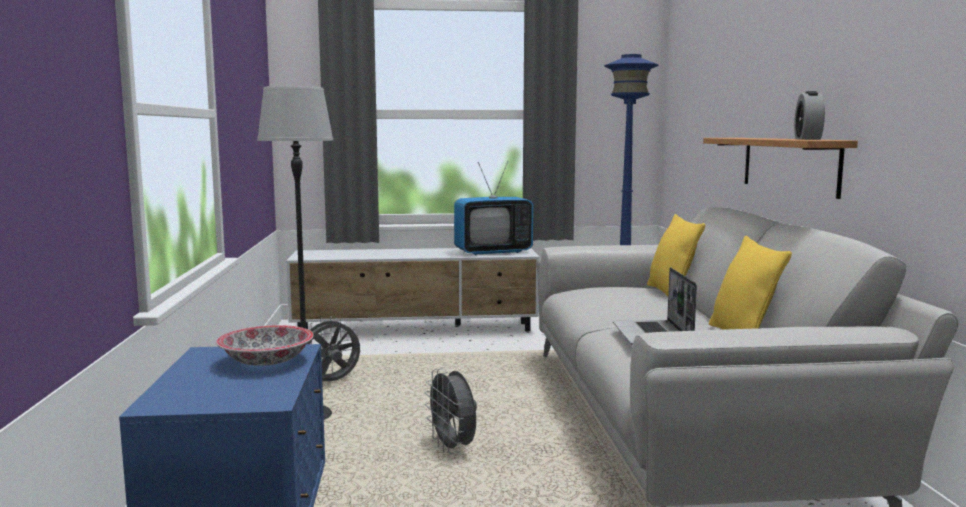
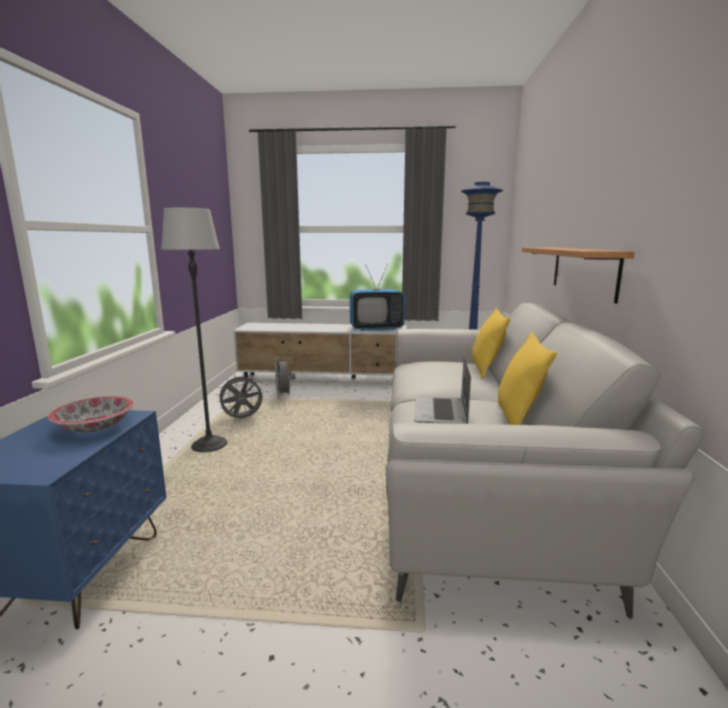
camera: 10 degrees right, 5 degrees up
grey fan [424,368,477,454] -> grey fan moved to [274,357,295,398]
alarm clock [794,91,825,140] -> none

